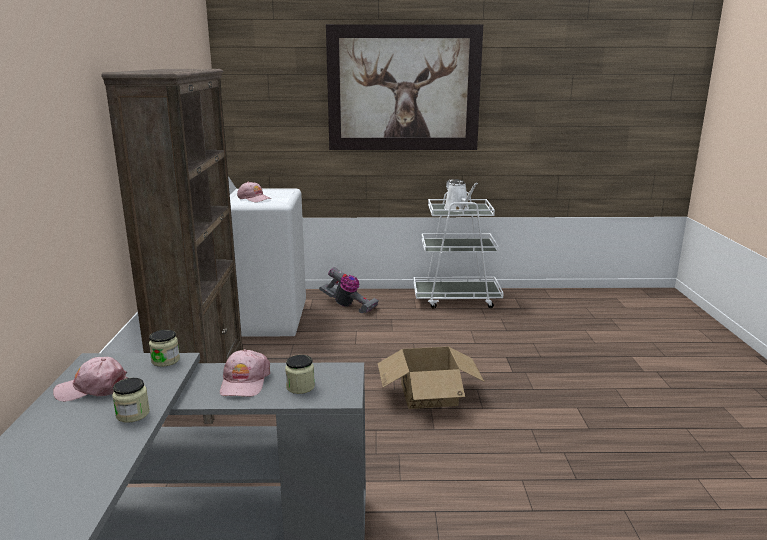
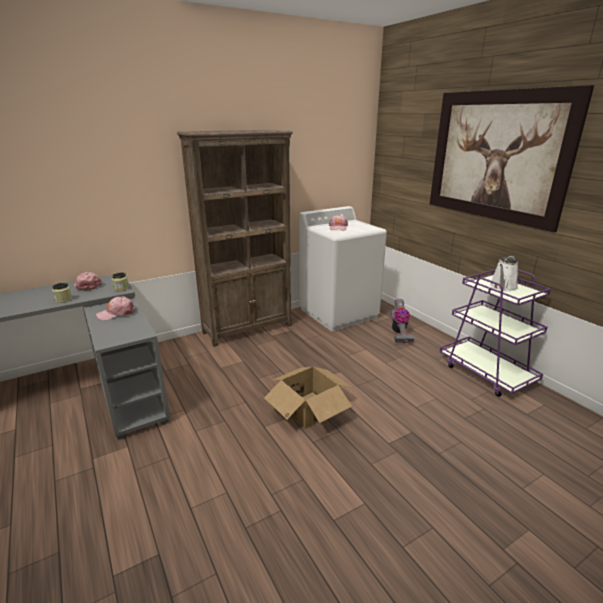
camera: 60 degrees right, 5 degrees up
jar [285,355,315,394] -> none
white cart [413,192,503,309] -> purple cart [440,270,551,397]

